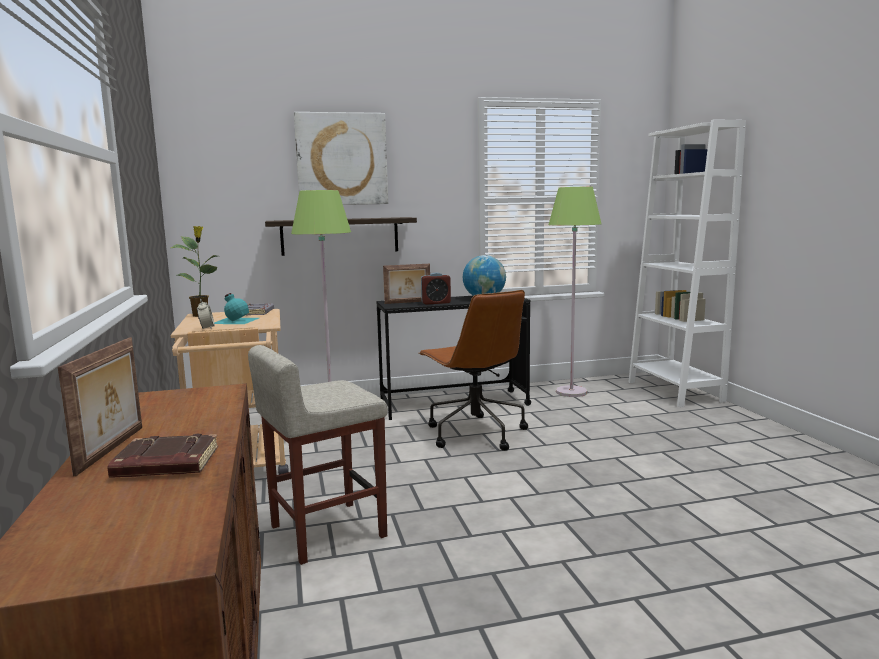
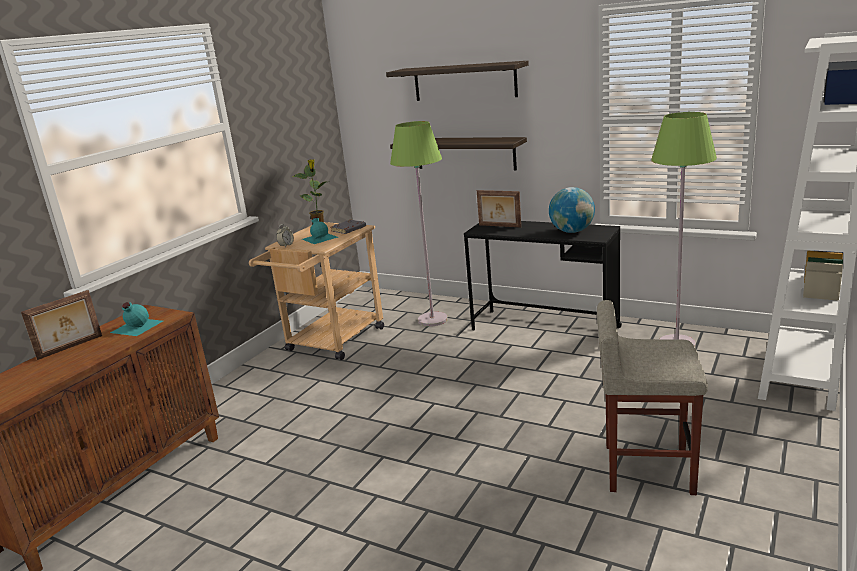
camera: 45 degrees right, 10 degrees up
brown book [108,433,218,478] -> none
beige stool [248,345,388,565] -> beige stool moved to [597,300,708,495]
picture [294,112,388,205] -> shelf [386,61,529,101]
brown office chair [418,290,528,451] -> none
alarm clock [421,272,451,305] -> none
none -> turquoise bottle [110,302,163,336]

